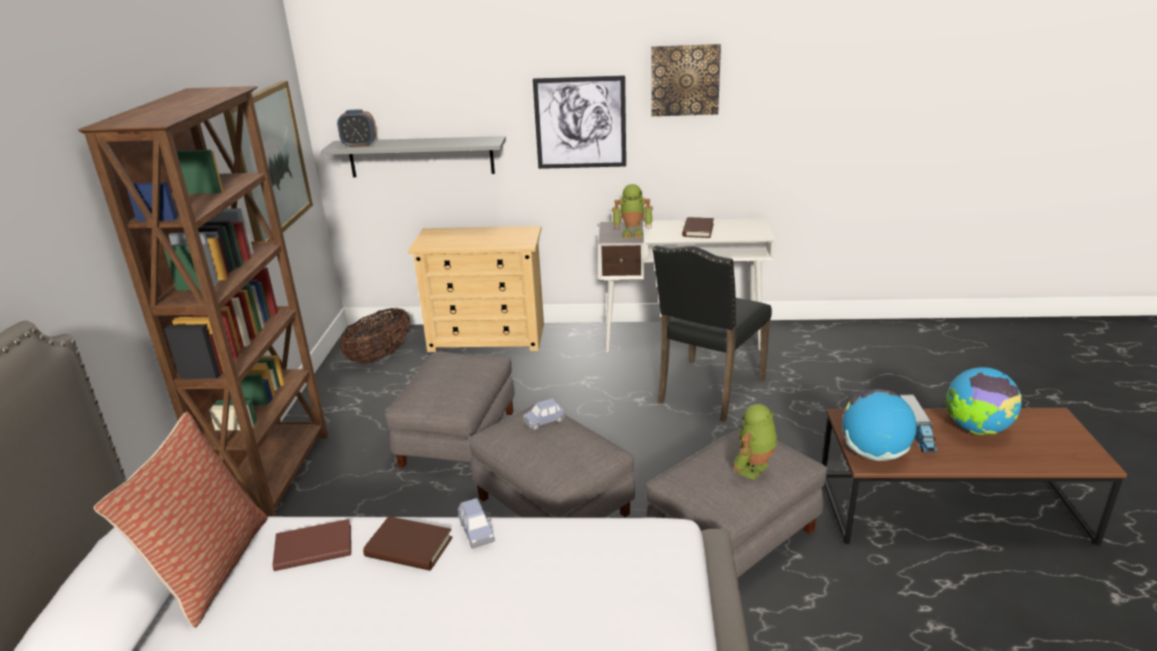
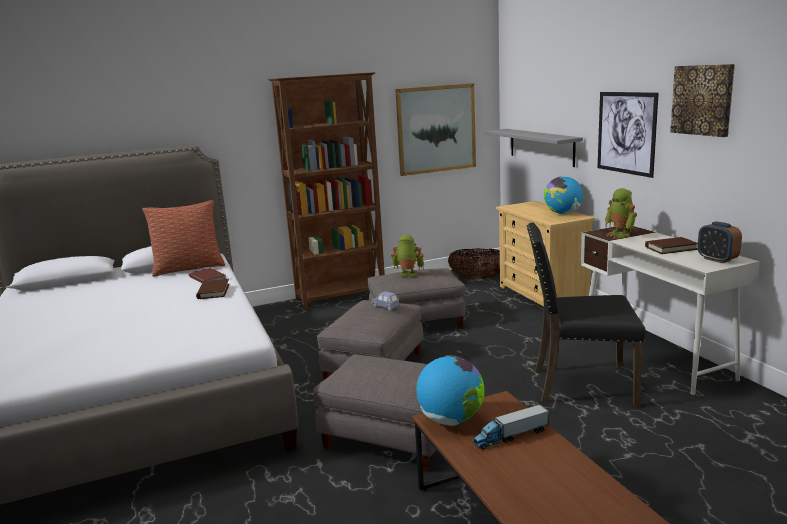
camera: 65 degrees right, 10 degrees down
alarm clock [337,109,376,148] -> alarm clock moved to [698,222,742,263]
blue toy car [458,498,495,548] -> none
toy robot [732,404,777,480] -> toy robot moved to [391,235,424,277]
globe [945,367,1022,435] -> globe moved to [544,176,583,215]

